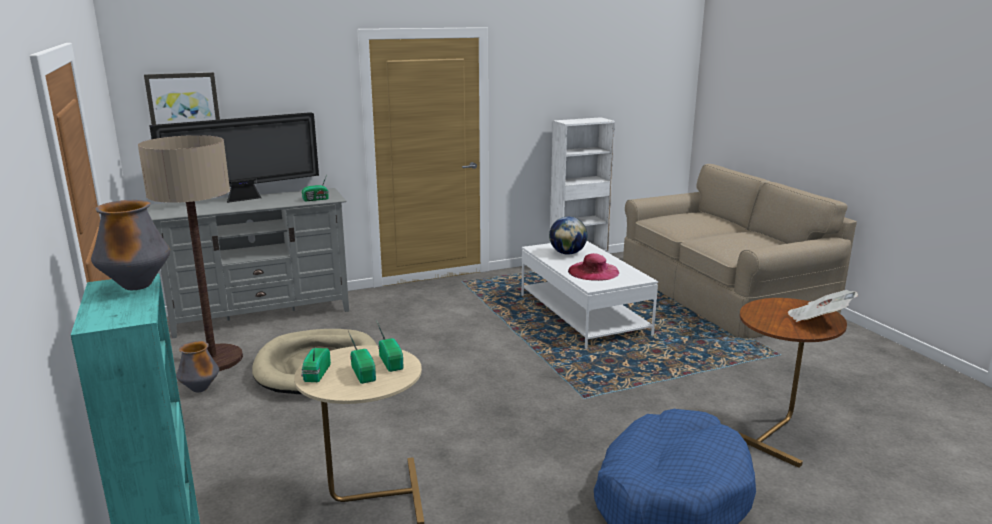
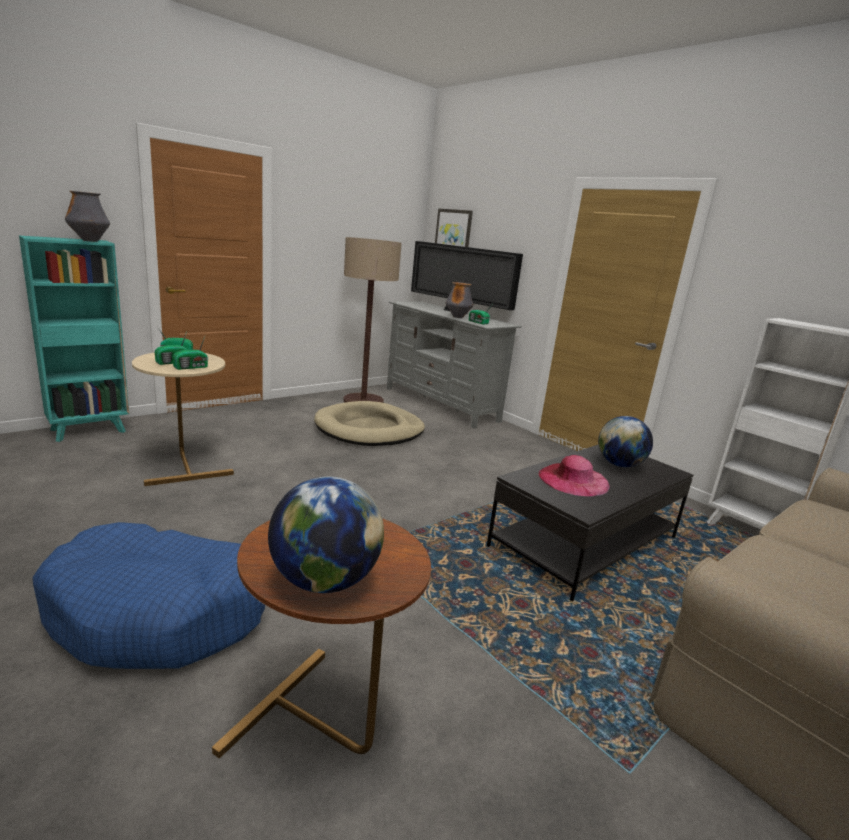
camera: 70 degrees right, 0 degrees up
vase [176,341,219,393] -> vase moved to [446,282,474,318]
white coffee table [522,241,658,349] -> black coffee table [487,445,693,601]
newspaper [788,290,858,322] -> globe [268,476,384,593]

